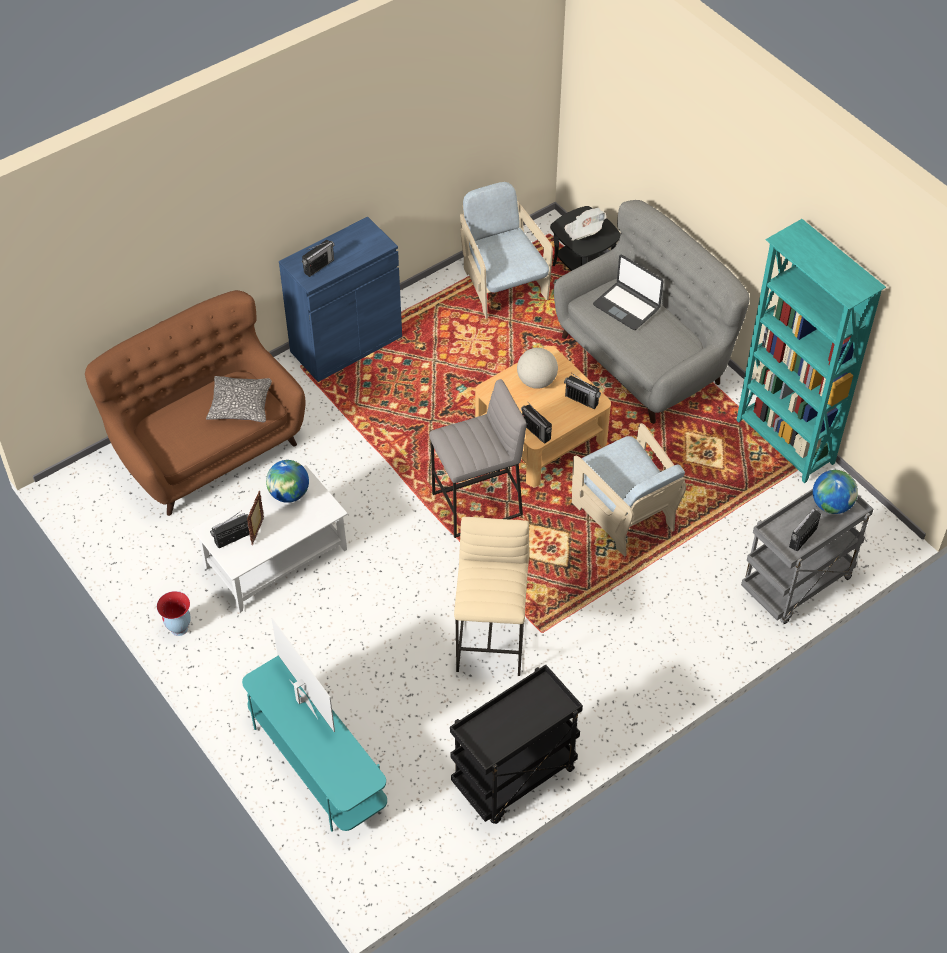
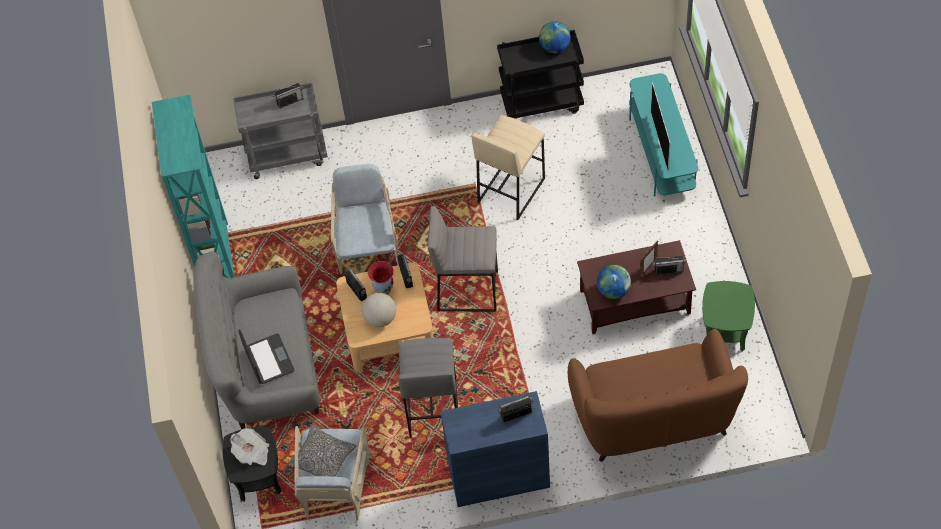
camera: 150 degrees left, 5 degrees up
vase [157,591,191,636] -> vase moved to [368,261,394,295]
white coffee table [192,465,348,612] -> brown coffee table [577,240,696,334]
pillow [206,376,272,422] -> pillow moved to [287,425,356,477]
globe [813,470,858,514] -> globe moved to [539,21,571,53]
none -> grey stool [398,338,458,437]
none -> green side table [702,281,755,352]

